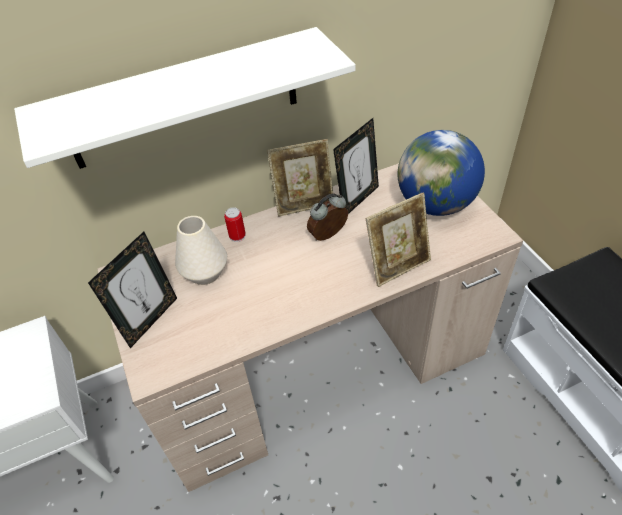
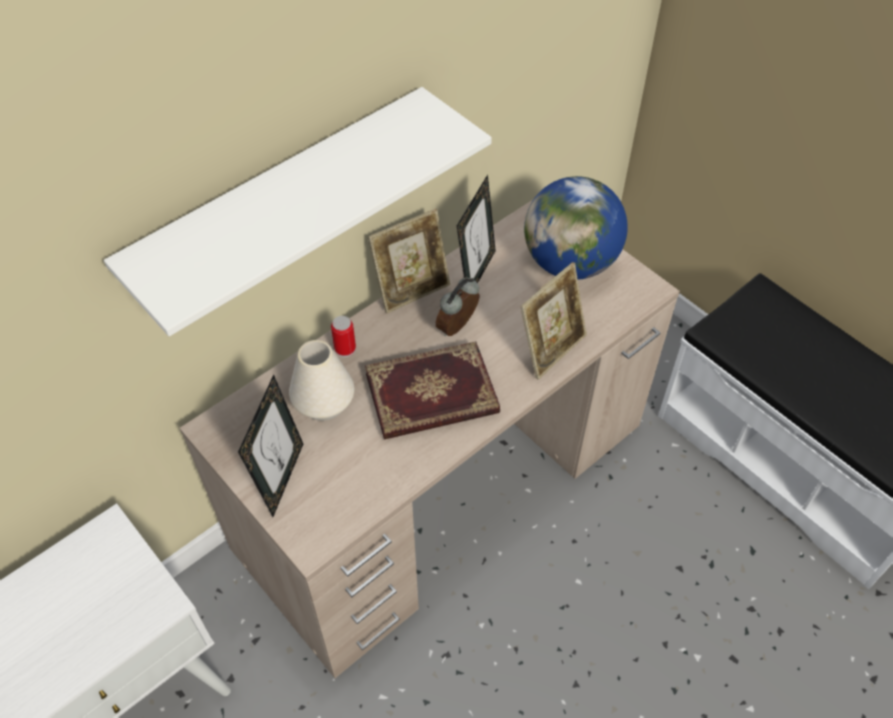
camera: 20 degrees left, 5 degrees up
none -> book [365,341,500,440]

